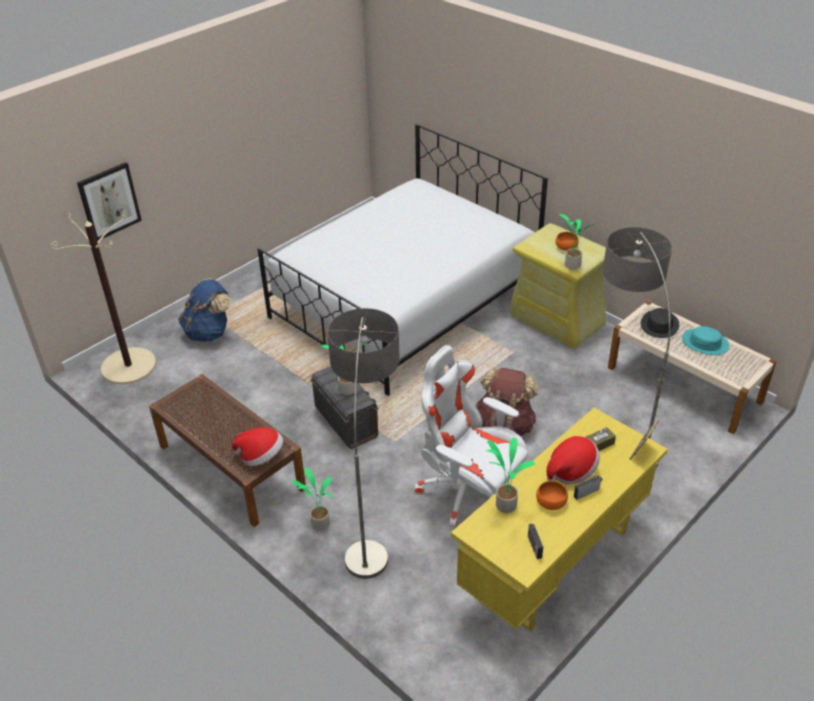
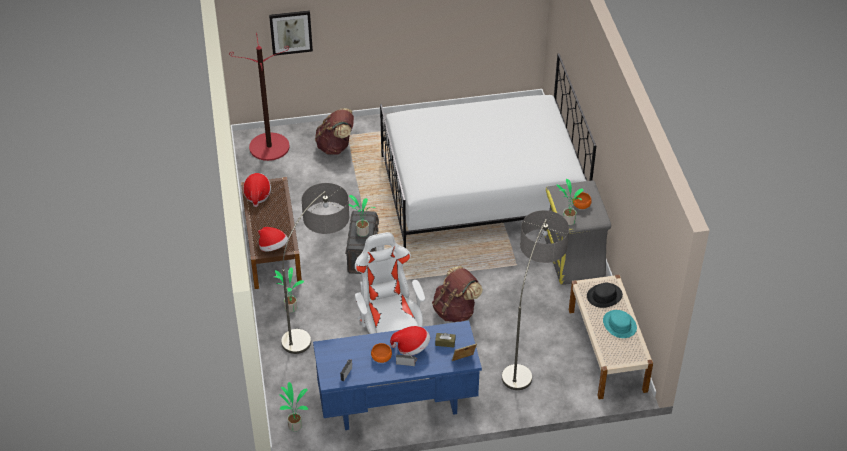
camera: 35 degrees right, 5 degrees up
beige clothes rack [51,210,156,384] -> red clothes rack [229,32,289,161]
blue backpack [178,278,232,342] -> brown backpack [315,108,354,155]
yellow desk [451,408,668,631] -> blue desk [313,321,482,430]
potted plant [486,438,535,513] -> potted plant moved to [279,382,308,431]
yellow nightstand [510,223,606,349] -> grey nightstand [545,180,611,285]
none -> hat [243,173,271,207]

